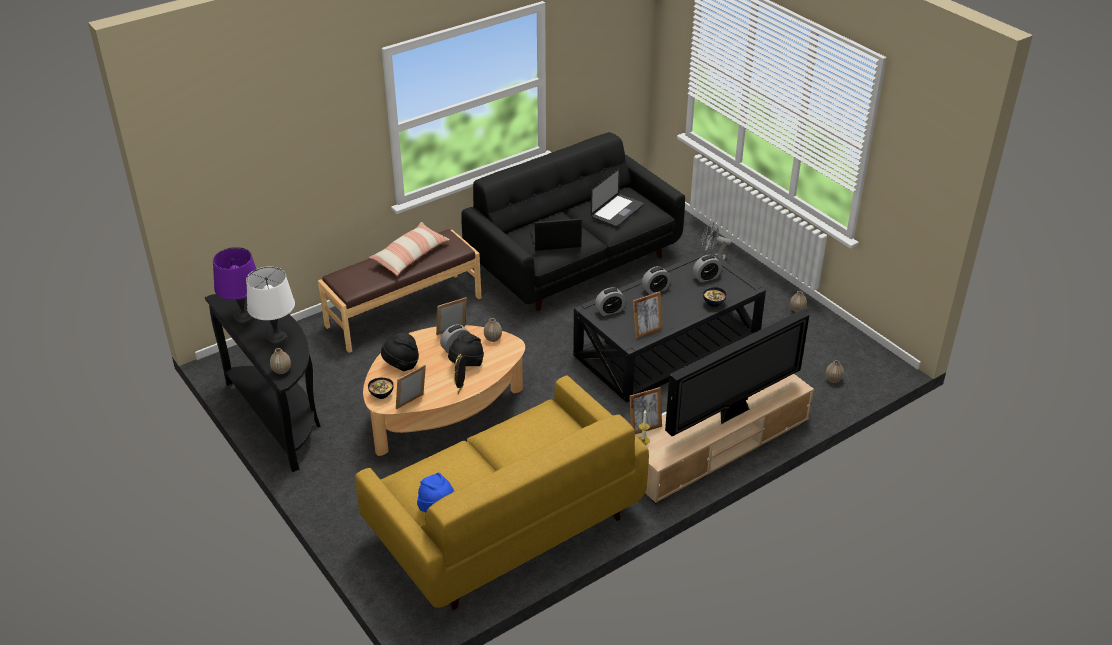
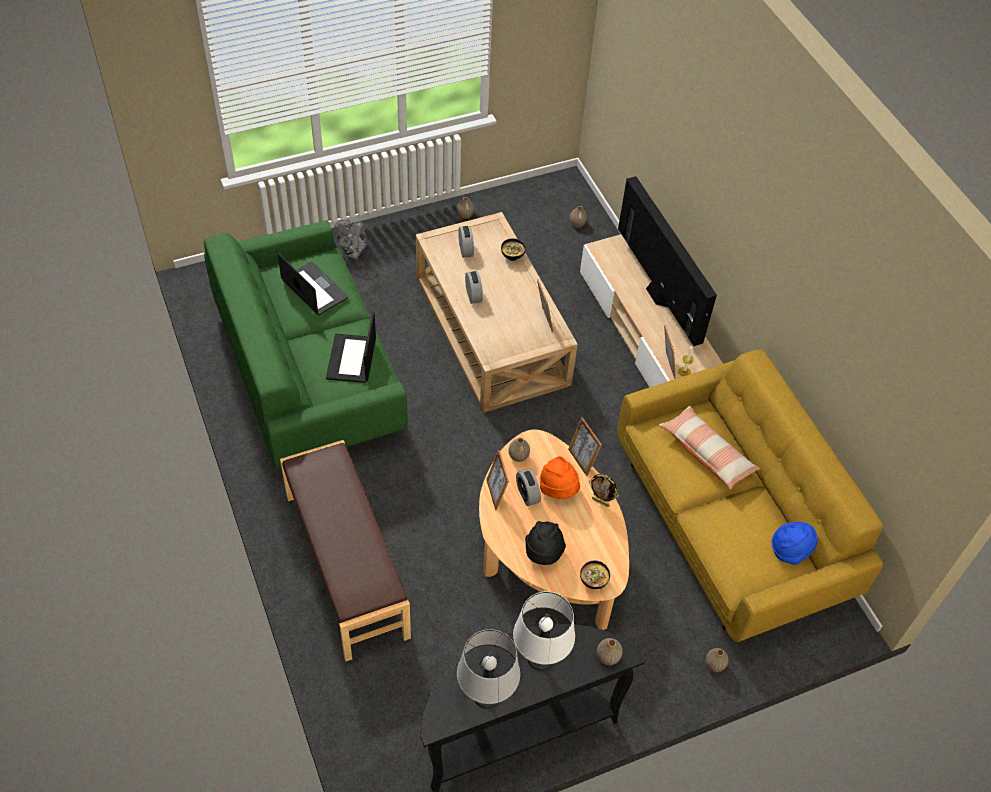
camera: 80 degrees left, 15 degrees up
purple table lamp [213,247,256,324] -> grey table lamp [457,629,520,709]
pillow [369,222,450,276] -> pillow moved to [659,406,760,490]
picture frame [396,365,426,409] -> picture frame moved to [568,417,602,476]
black hat [448,331,484,366] -> orange hat [540,456,580,499]
black sofa [461,132,685,311] -> green sofa [204,220,408,468]
black coffee table [573,250,766,402] -> beige coffee table [416,212,578,413]
alarm clock [595,287,626,316] -> none
none -> vase [705,648,728,672]

